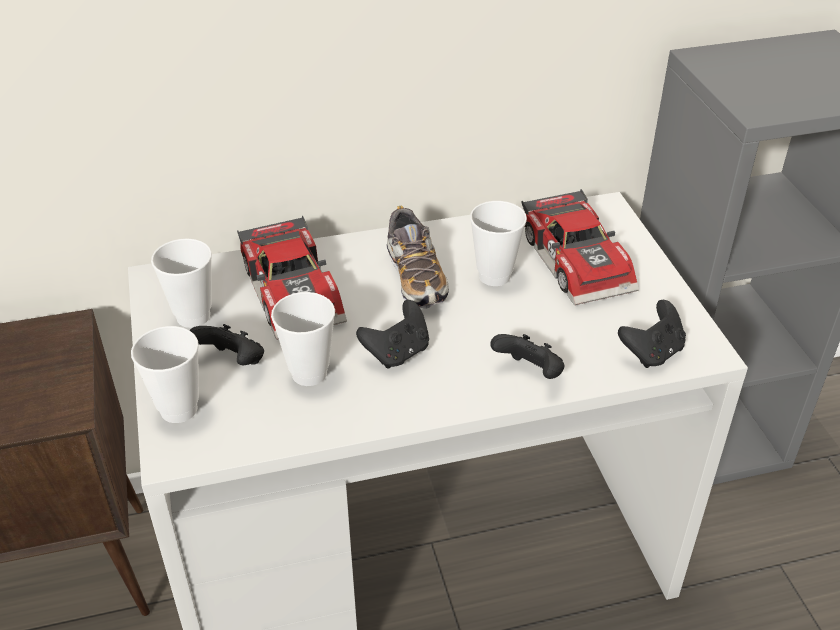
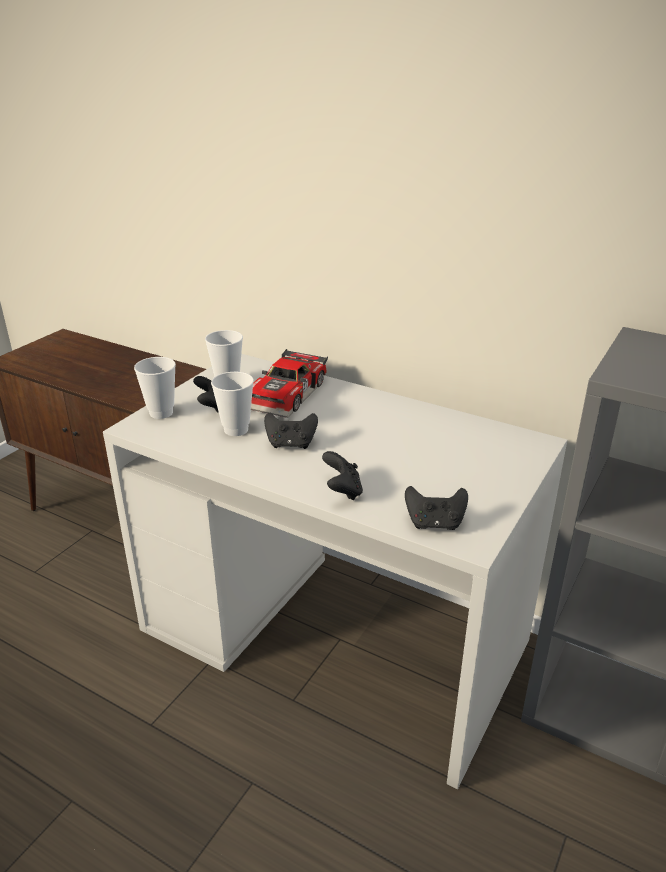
camera: 45 degrees right, 10 degrees down
shoe [387,205,449,308] -> none
cup [470,201,527,286] -> none
toy car [522,189,639,305] -> none

